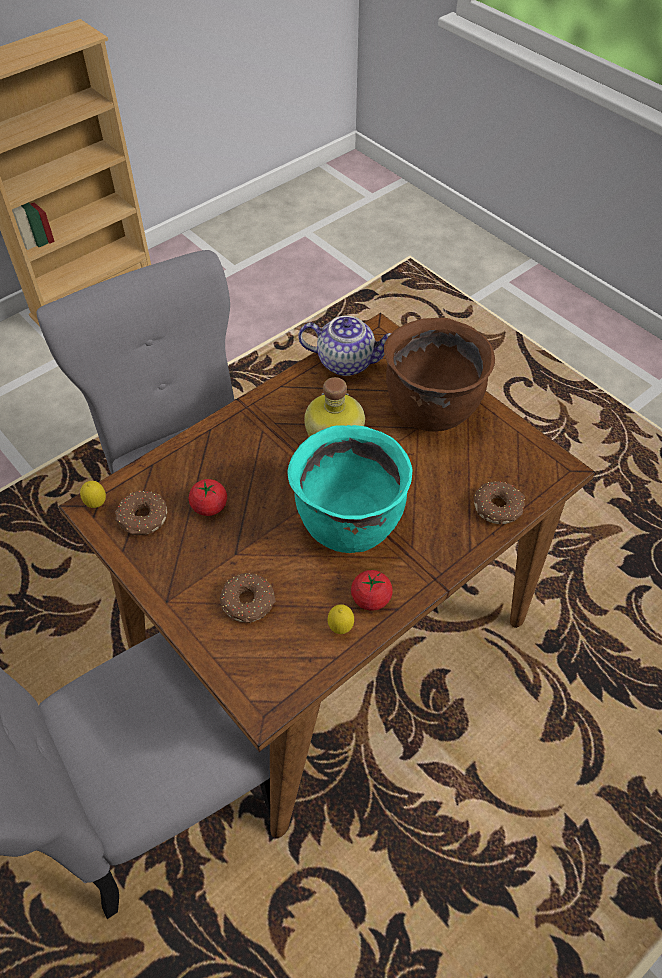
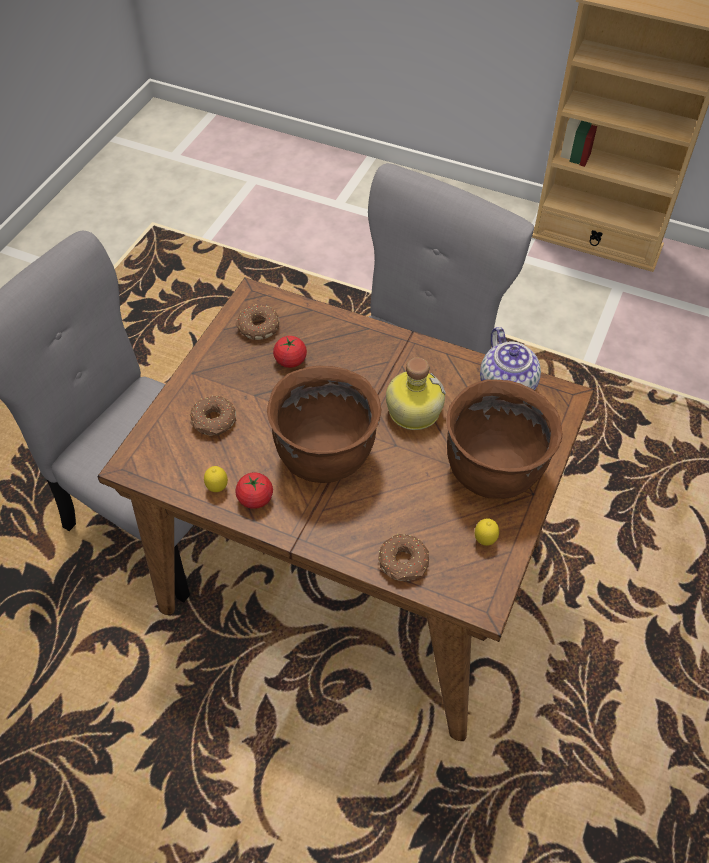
camera: 65 degrees right, 0 degrees up
lemon [80,481,106,508] -> lemon moved to [475,518,499,546]
turquoise cooking pot [287,425,412,553] -> brown cooking pot [267,366,382,483]

